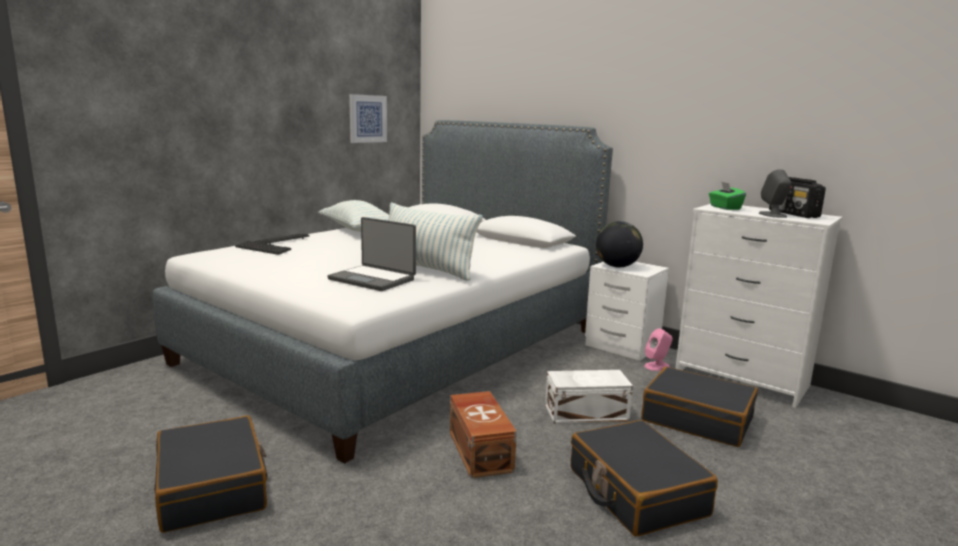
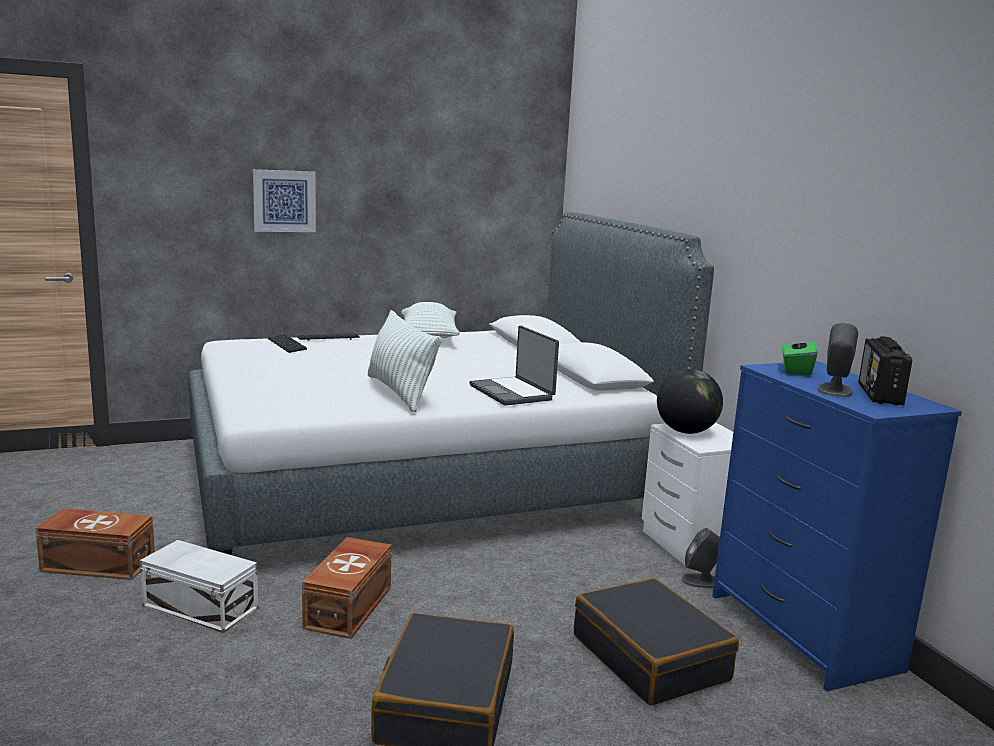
camera: 30 degrees right, 0 degrees up
black suitcase [154,416,267,533] -> brown storage box [35,508,155,580]
laptop [327,217,416,291] -> laptop moved to [469,326,559,406]
picture [349,94,387,143] -> picture moved to [253,169,316,232]
white storage box [545,370,633,424] -> white storage box moved to [140,540,258,633]
pink speaker [644,328,673,371] -> grey speaker [682,528,720,588]
white dresser [675,204,843,408] -> blue dresser [713,361,962,691]

